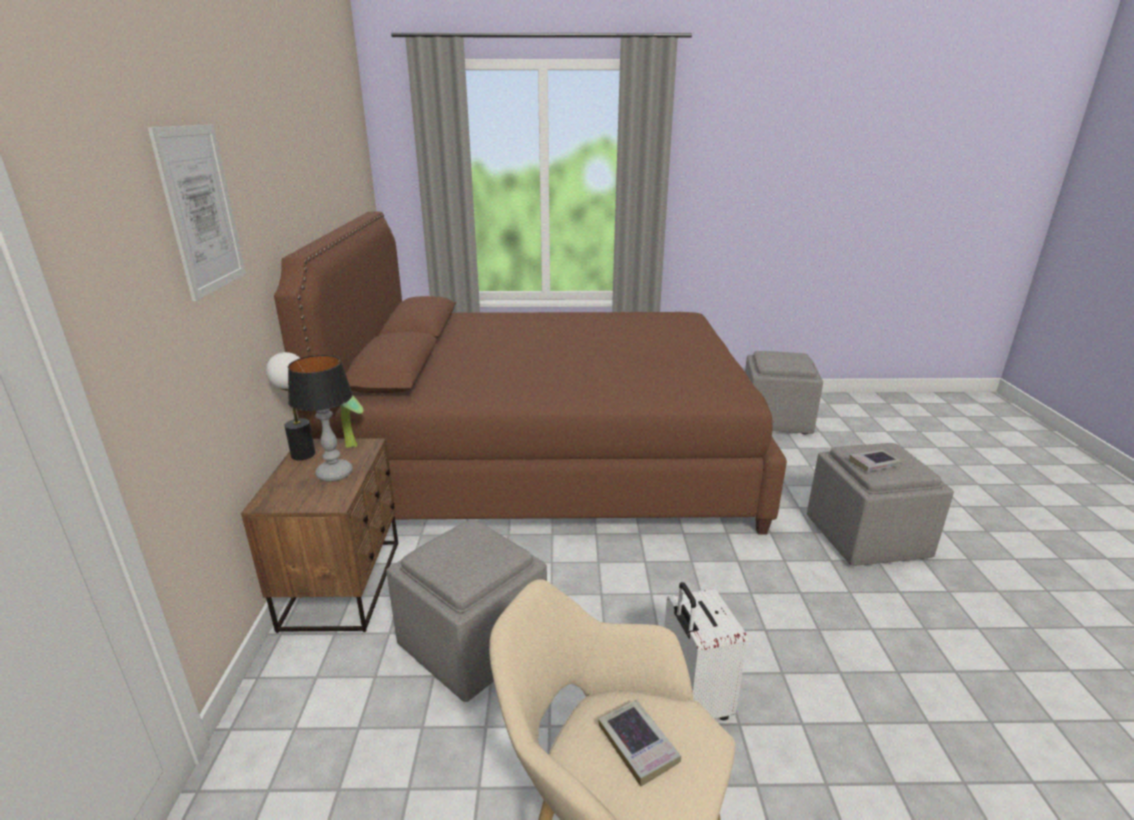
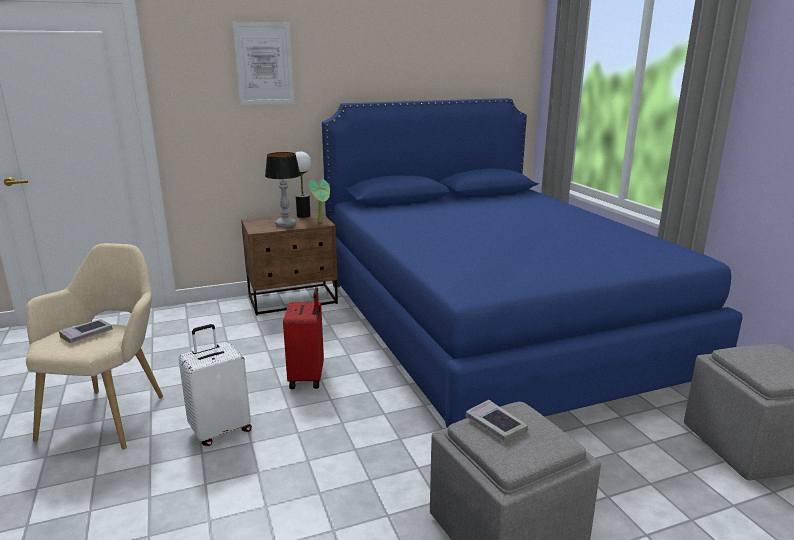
camera: 70 degrees right, 5 degrees down
brown bed [274,211,787,535] -> blue bed [322,98,743,428]
grey ottoman [386,520,547,702] -> none
none -> red suitcase [283,287,324,389]

